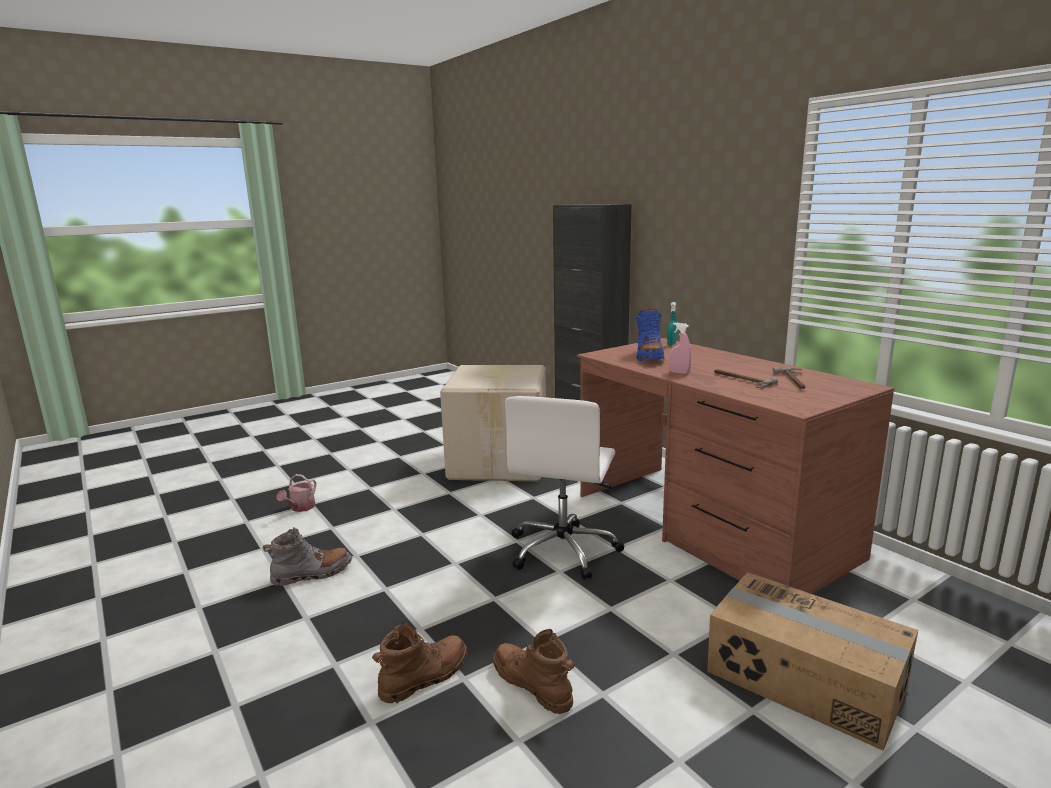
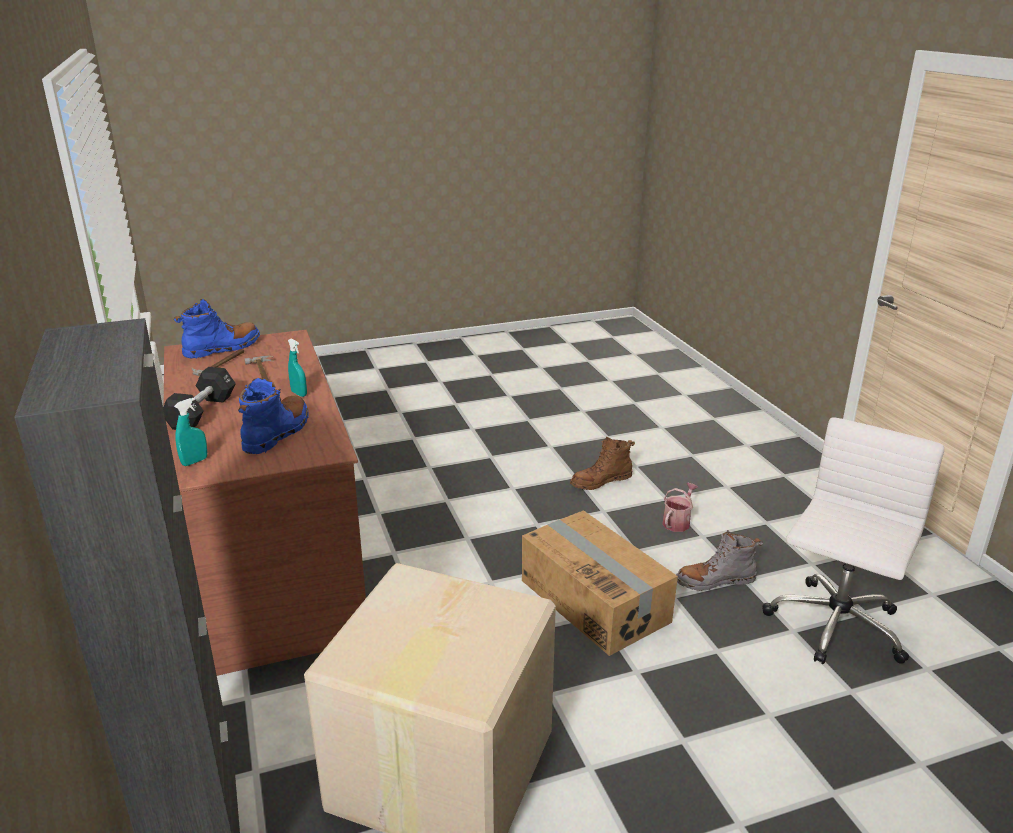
camera: 165 degrees left, 10 degrees up
watering can [277,474,316,512] -> watering can moved to [662,483,698,532]
brown boot [493,629,575,714] -> none
white office chair [505,396,625,580] -> white office chair moved to [762,417,944,664]
pink spray bottle [669,323,691,374] -> turquoise spray bottle [288,338,307,397]
cardboard box [707,572,918,751] -> cardboard box moved to [522,510,678,656]
none -> black dumbbell [163,367,236,430]
none -> blue boot [174,299,260,359]

